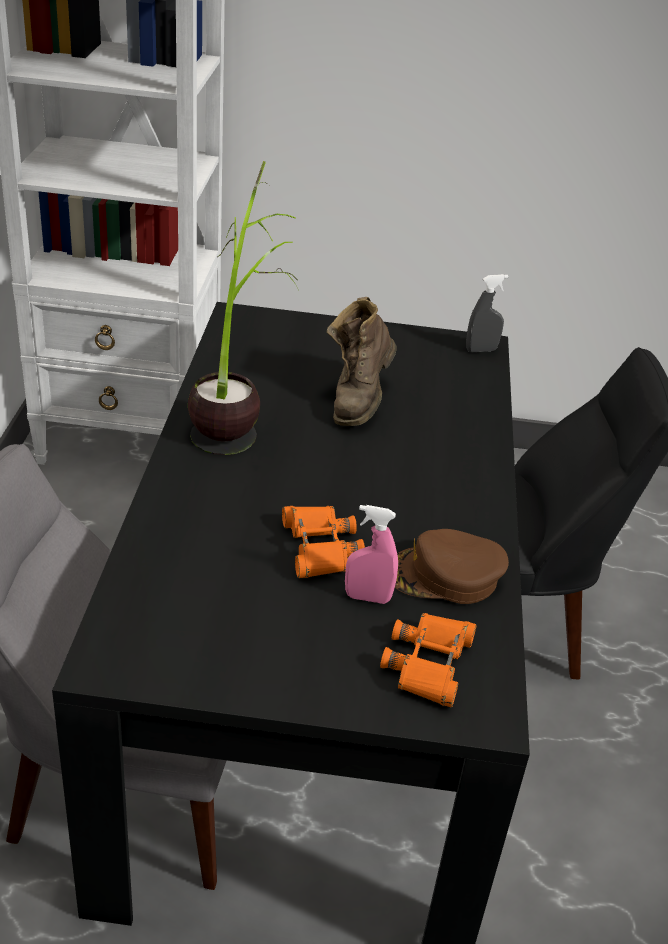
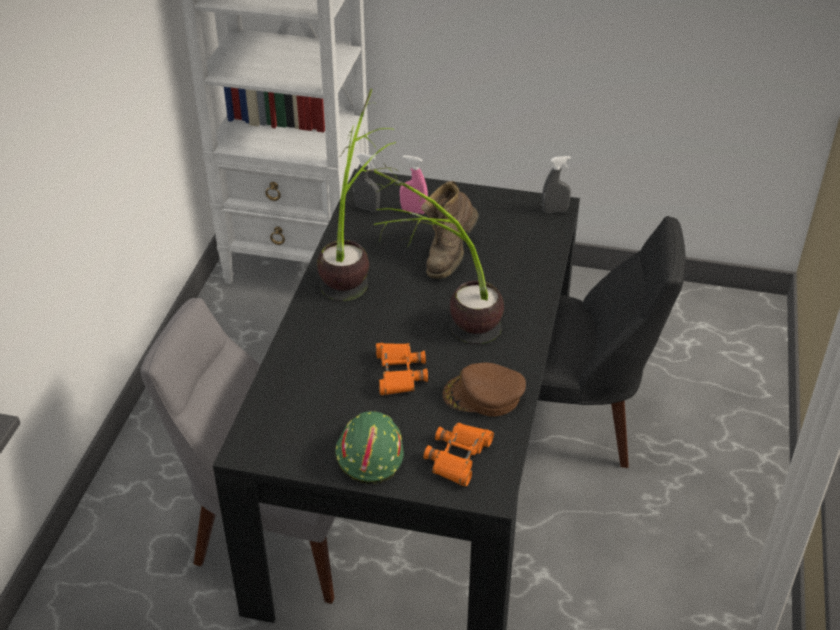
camera: 10 degrees right, 5 degrees up
pink spray bottle [345,505,398,604] -> pink spray bottle moved to [400,155,428,214]
none -> green hard hat [335,411,404,484]
none -> grey spray bottle [353,153,380,212]
none -> potted plant [374,170,504,344]

